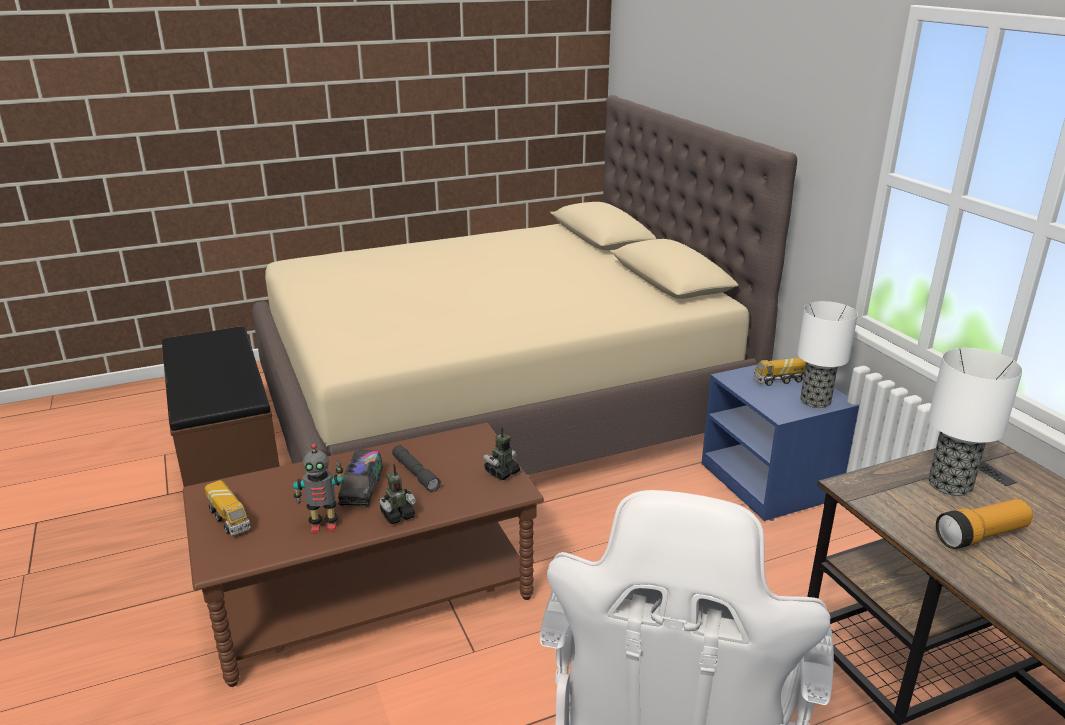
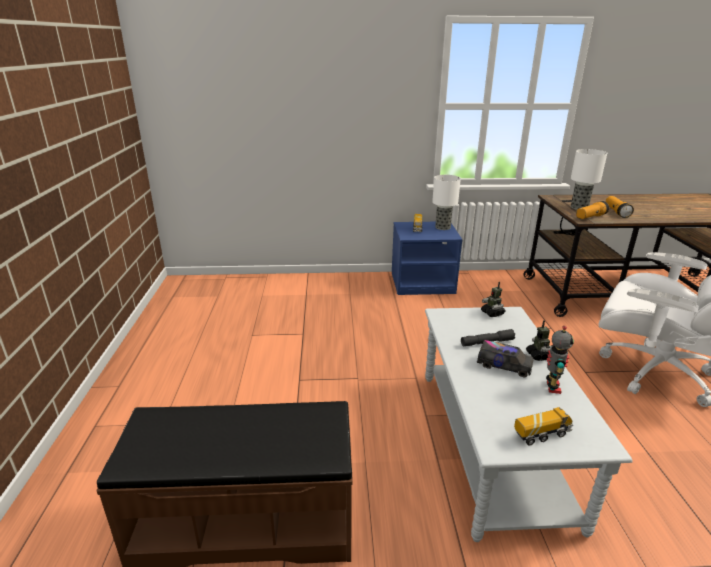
camera: 70 degrees left, 0 degrees up
brown coffee table [183,423,544,687] -> grey coffee table [425,307,633,542]
beige bed [252,95,797,475] -> none
none -> flashlight [576,201,609,219]

